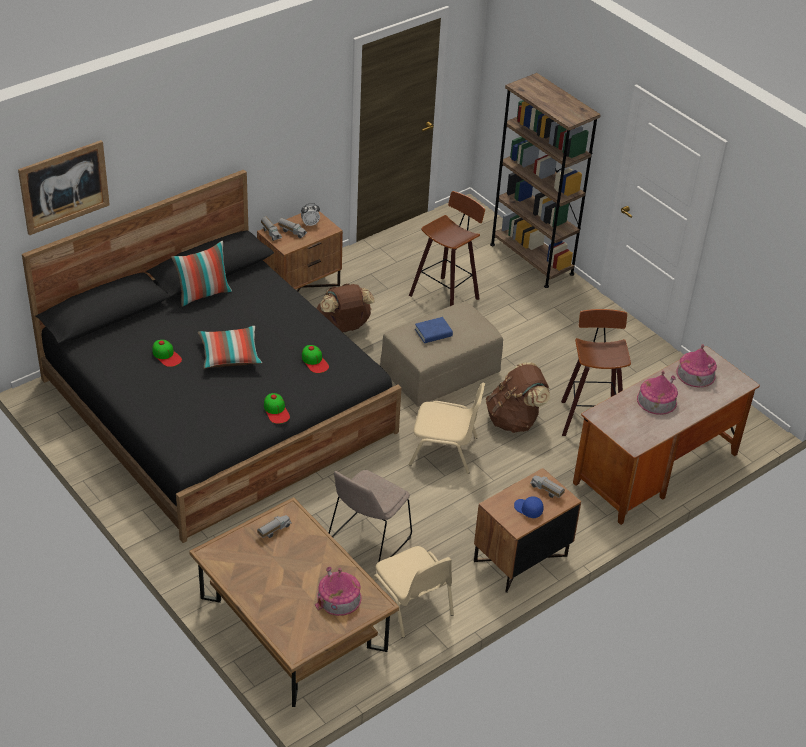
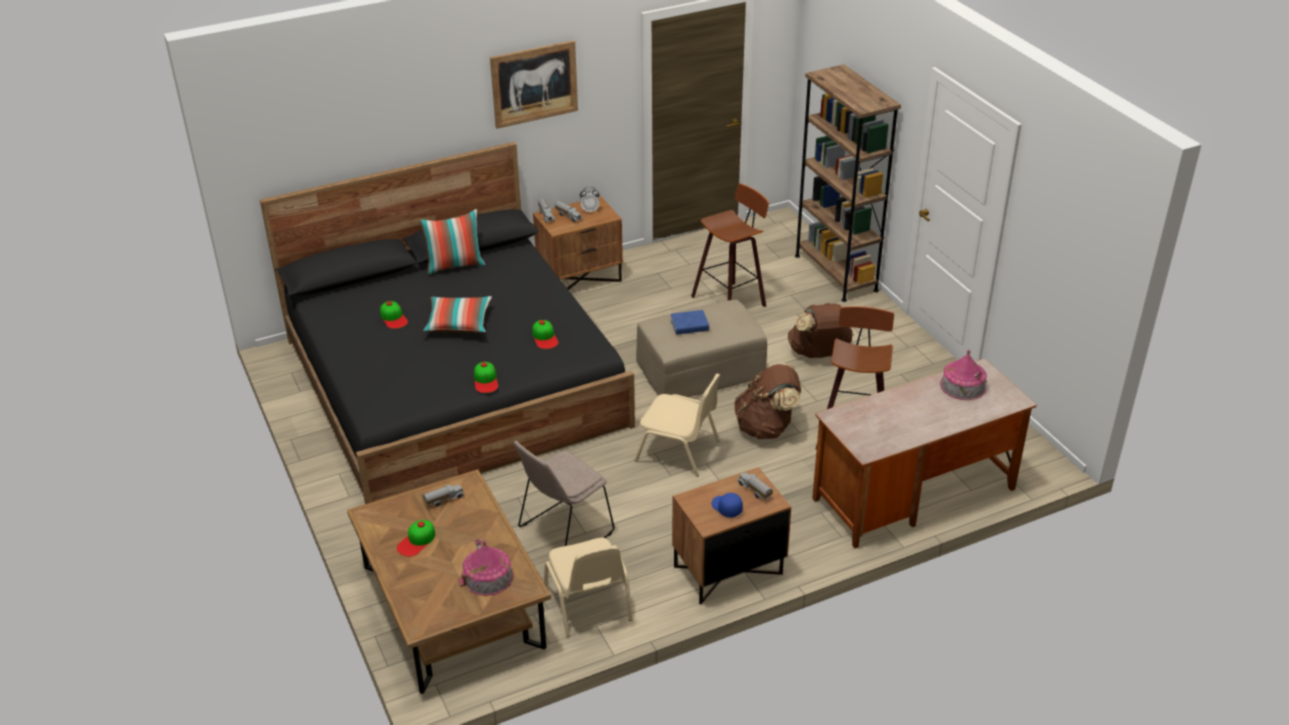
camera: 15 degrees right, 5 degrees down
picture [18,140,110,235] -> picture moved to [490,40,578,129]
brown backpack [317,283,375,332] -> brown backpack moved to [788,303,854,358]
toy house [637,371,678,415] -> none
none -> cap [397,520,435,557]

